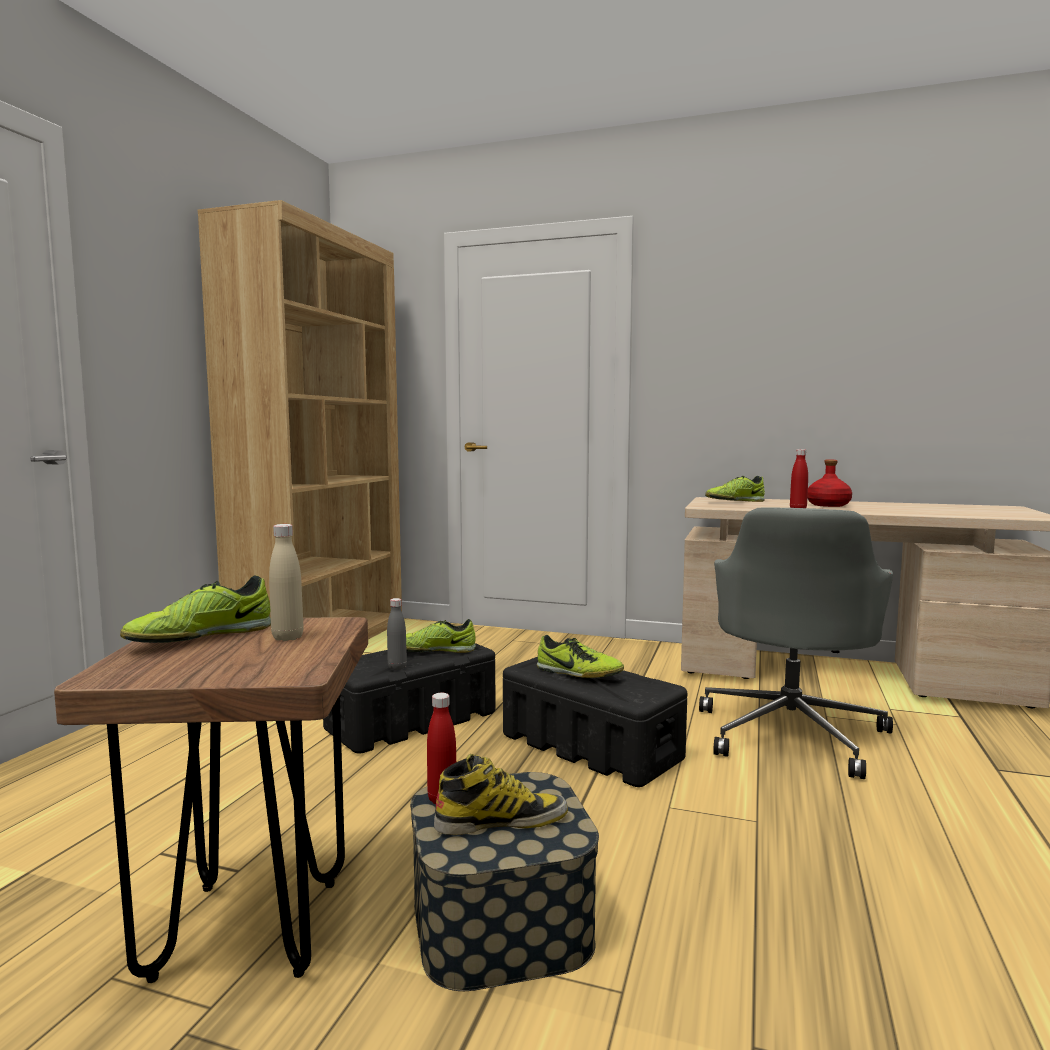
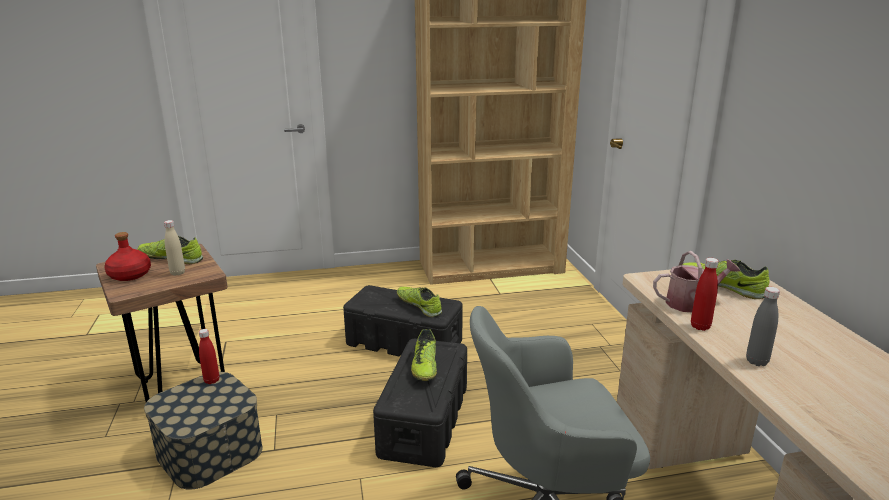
camera: 60 degrees right, 15 degrees up
grey bottle [387,598,407,670] -> grey bottle moved to [746,287,780,366]
boot [434,754,568,835] -> none
red bottle [807,460,852,507] -> red bottle moved to [104,232,151,281]
none -> watering can [653,251,740,312]

